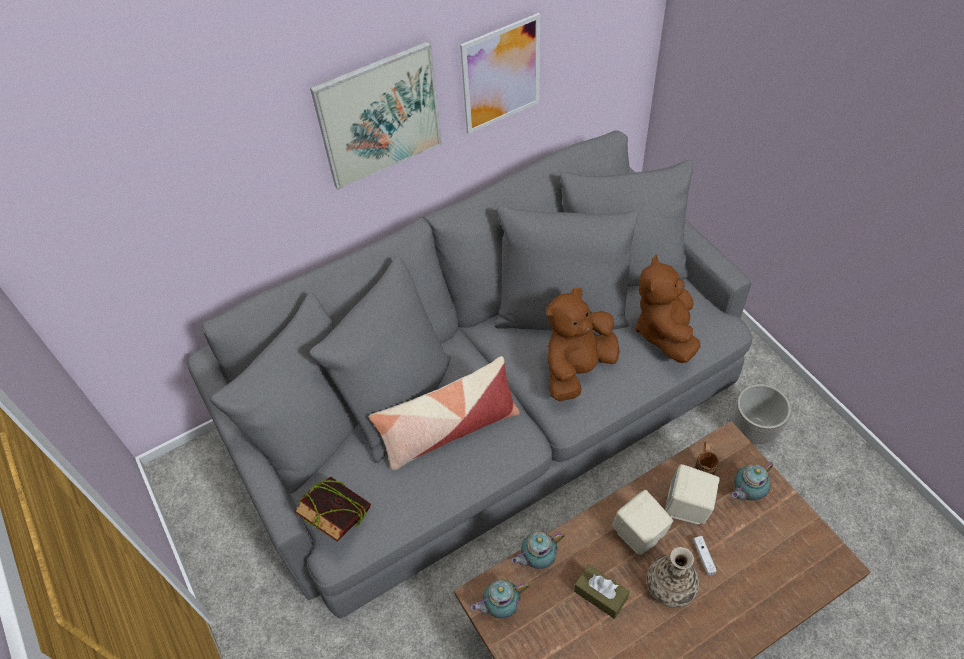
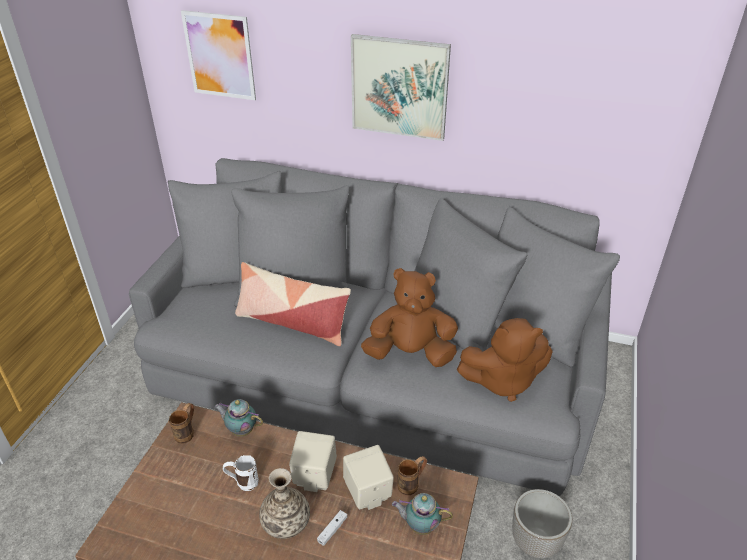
camera: 45 degrees right, 15 degrees down
book [294,476,371,542] -> none
picture [460,13,540,134] -> picture moved to [181,10,256,100]
teapot [470,580,529,618] -> brown mug [169,403,194,444]
brown tissue box [574,564,629,619] -> white mug [223,455,259,491]
brown plush toy [635,255,700,363] -> brown plush toy turned 150 degrees counterclockwise [457,318,553,402]

